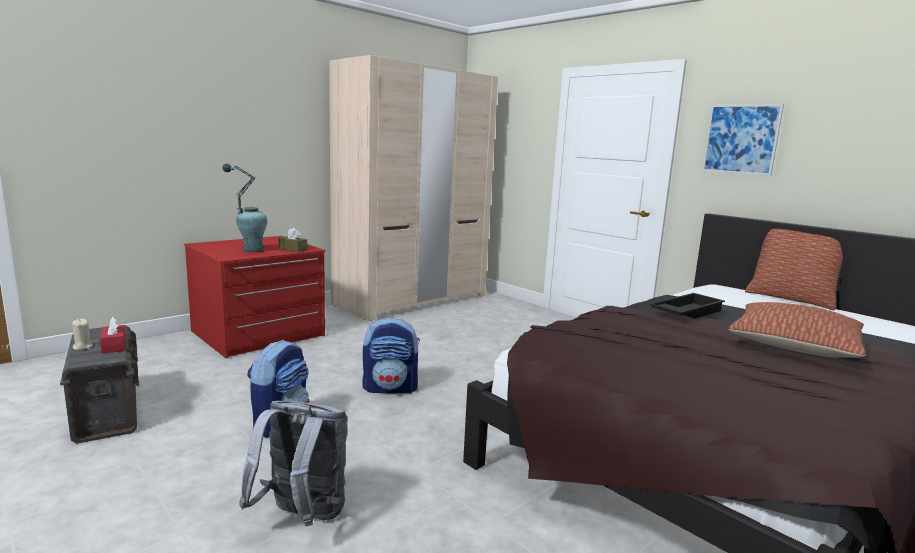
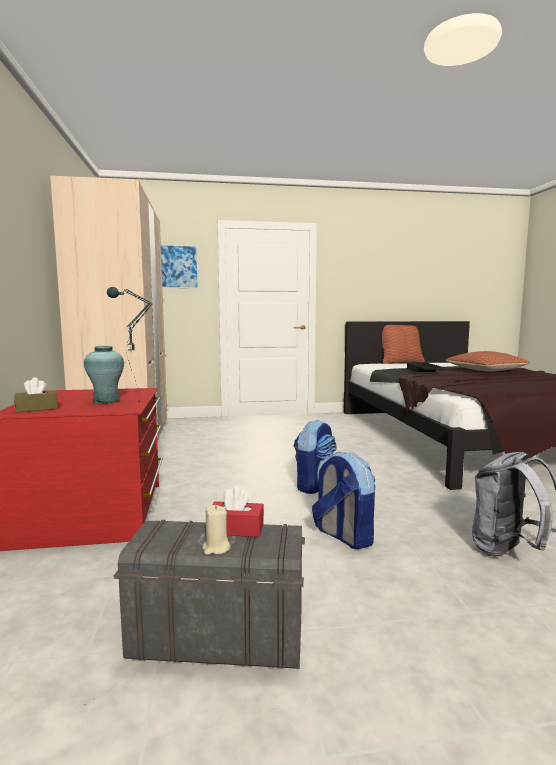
camera: 55 degrees left, 5 degrees down
brown tissue box [279,228,307,252] -> brown tissue box moved to [14,378,58,413]
picture [702,104,784,176] -> picture moved to [161,244,199,289]

